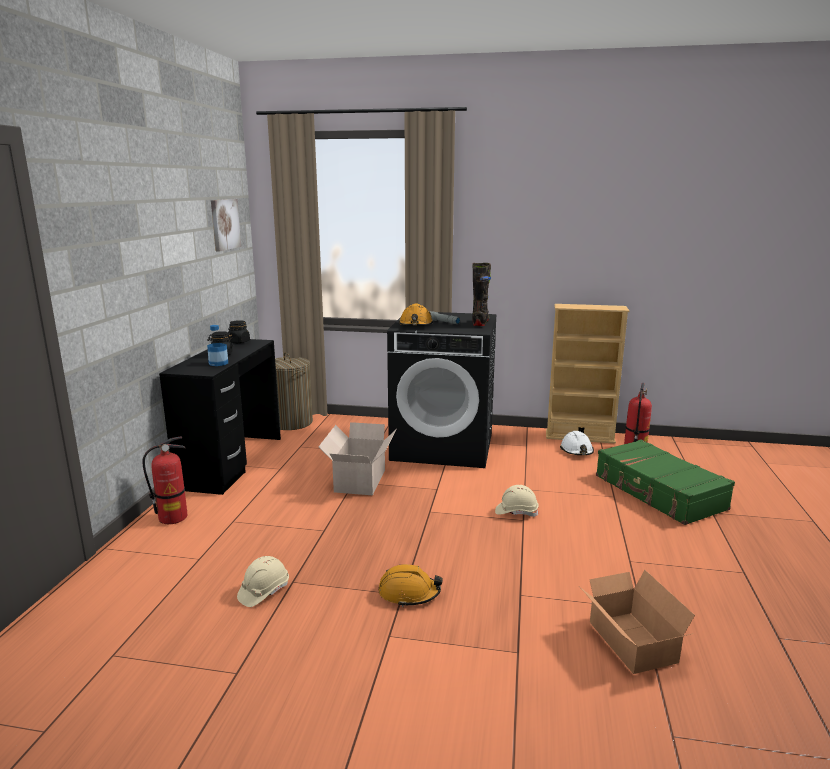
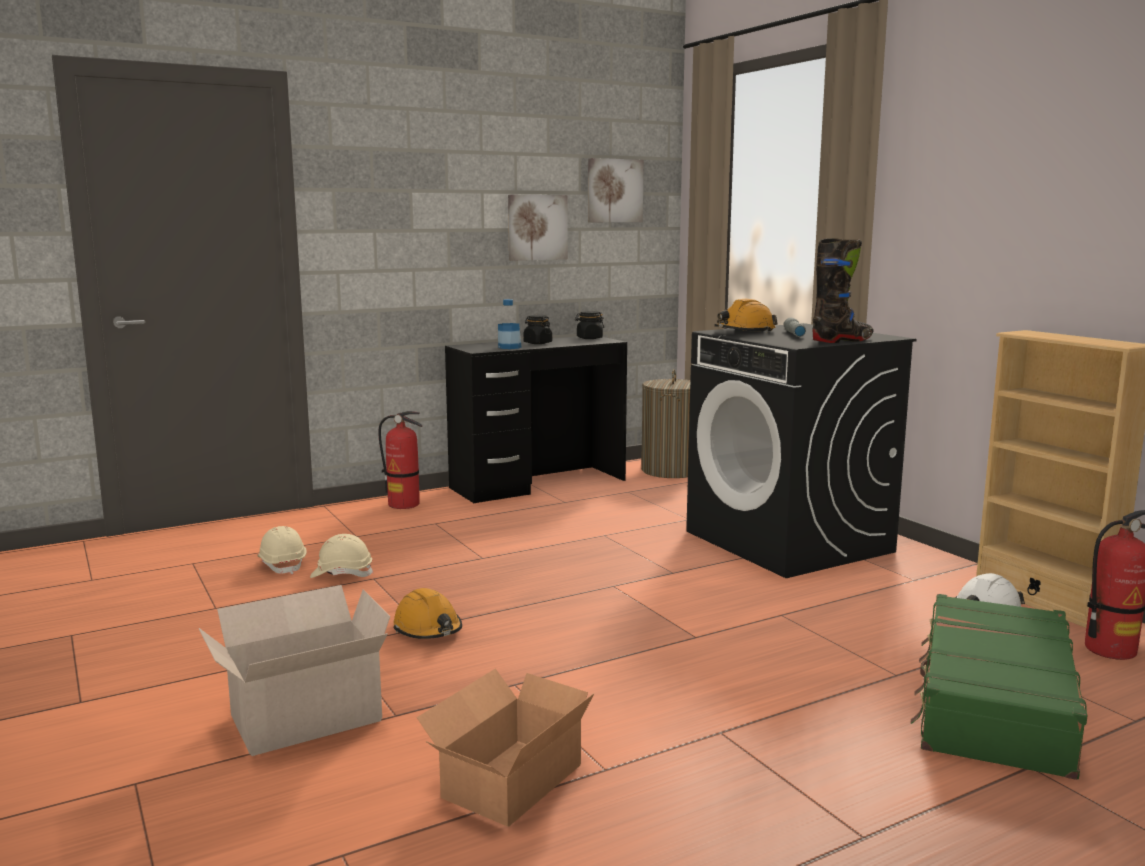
camera: 50 degrees right, 5 degrees down
cardboard box [319,422,397,495] -> cardboard box moved to [199,585,390,756]
beige hard hat [495,485,539,517] -> beige hard hat moved to [257,526,307,574]
none -> picture [508,195,568,261]

